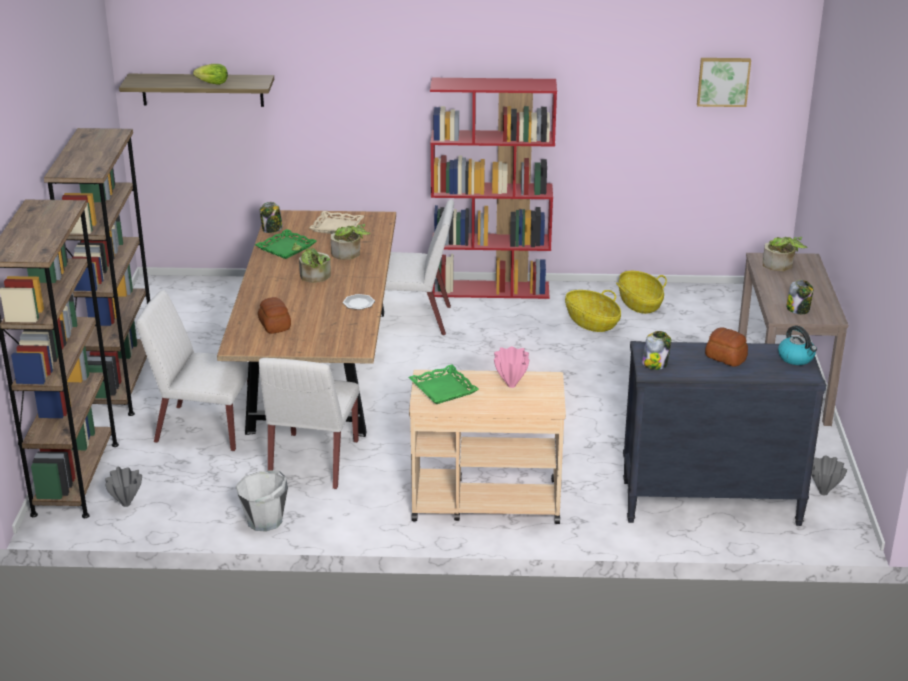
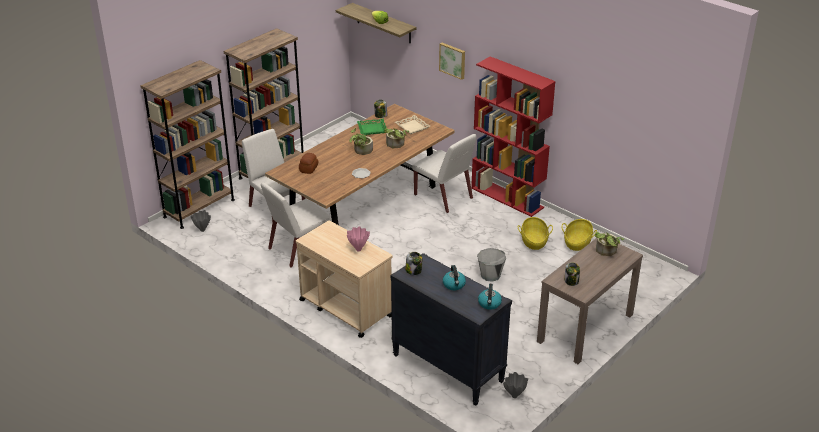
camera: 40 degrees right, 5 degrees up
grey bucket [236,471,288,532] -> grey bucket moved to [477,248,506,282]
green tray [408,364,479,404] -> none
picture [697,58,751,107] -> picture moved to [439,43,465,80]
bread [705,327,748,367] -> kettle [443,265,466,290]

